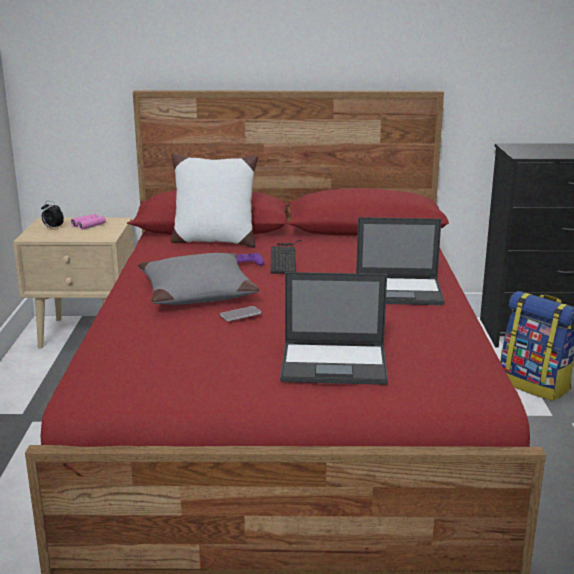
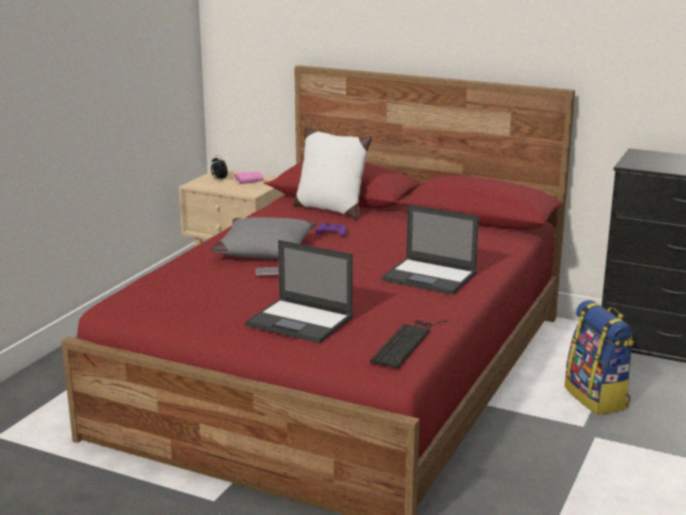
camera: 25 degrees right, 0 degrees up
keyboard [270,240,302,274] -> keyboard moved to [370,320,448,368]

